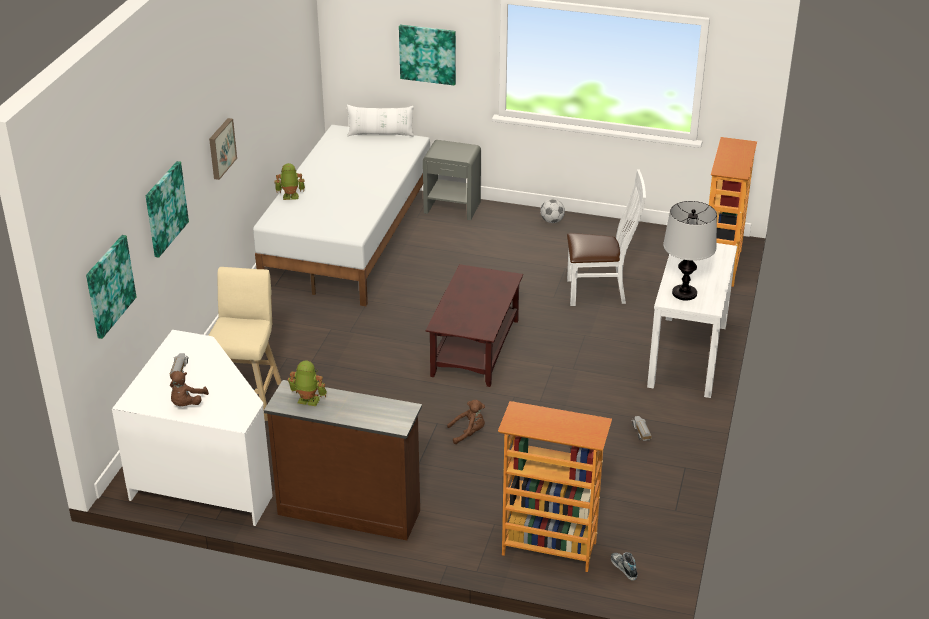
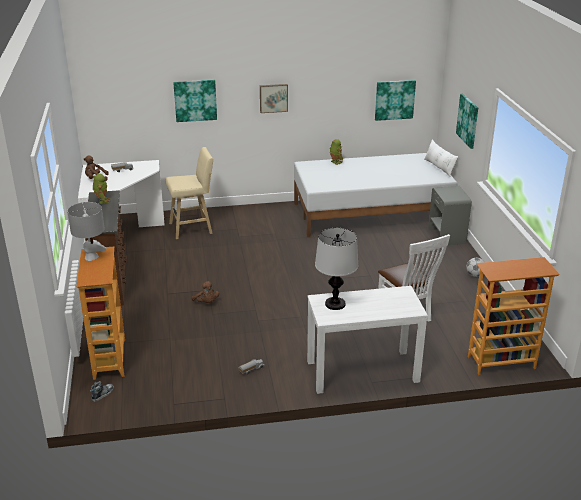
camera: 65 degrees right, 5 degrees down
picture [86,235,136,339] -> picture moved to [375,80,416,121]
brown coffee table [426,264,523,387] -> none
none -> grey table lamp [67,202,106,261]

